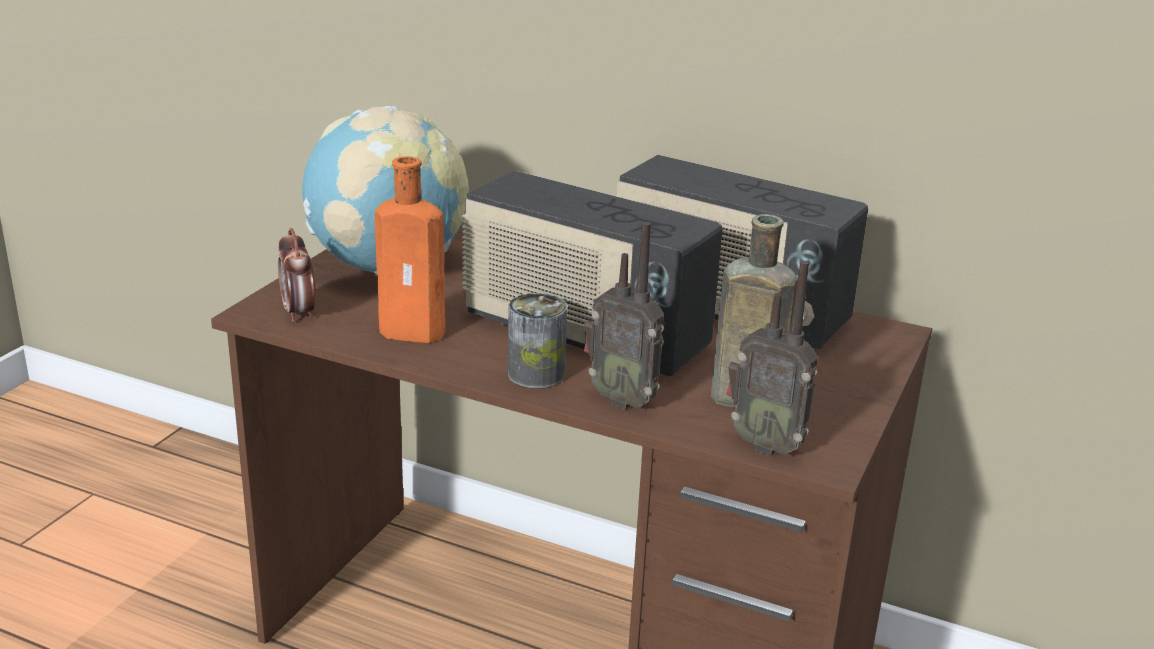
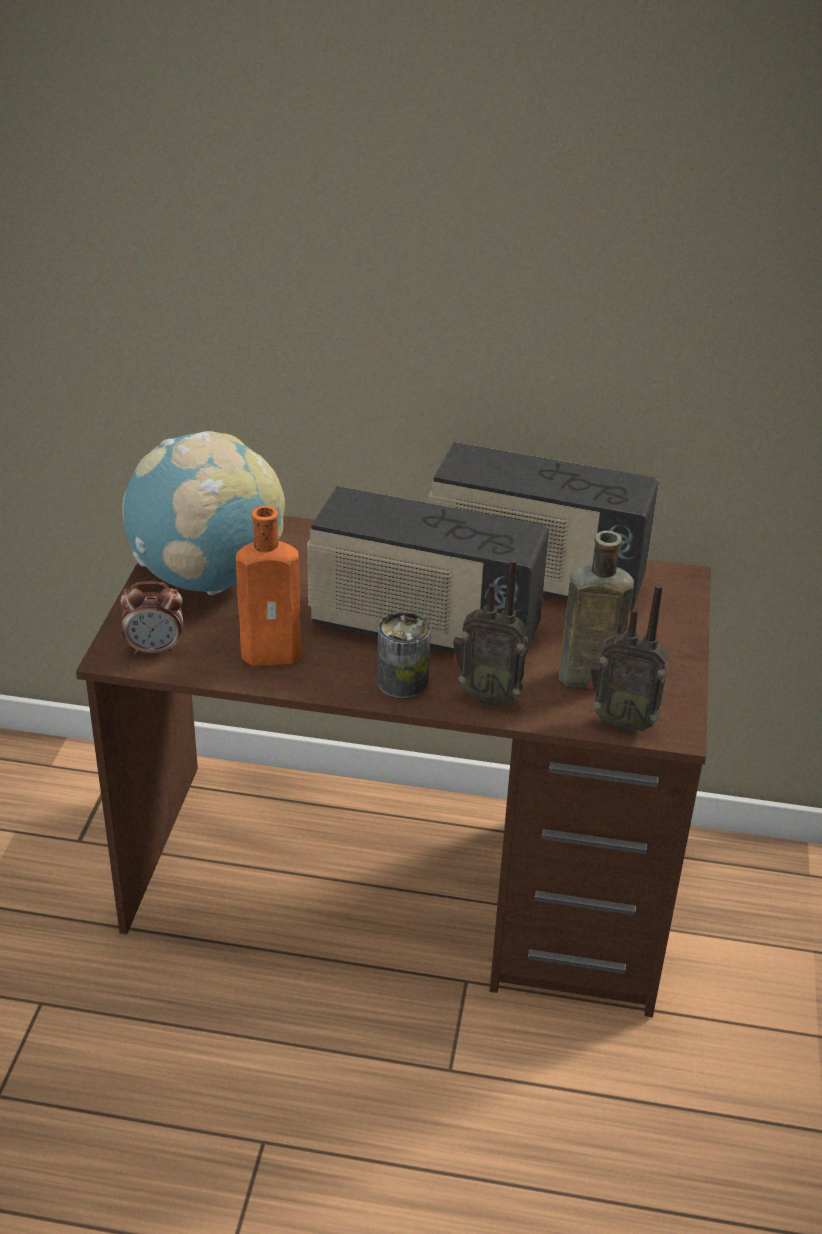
camera: 15 degrees left, 10 degrees up
alarm clock [278,228,316,322] -> alarm clock turned 60 degrees counterclockwise [120,581,183,655]

